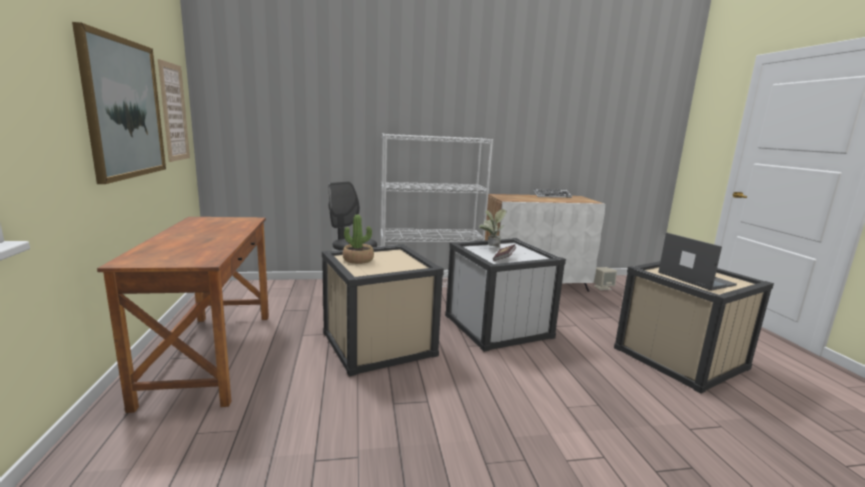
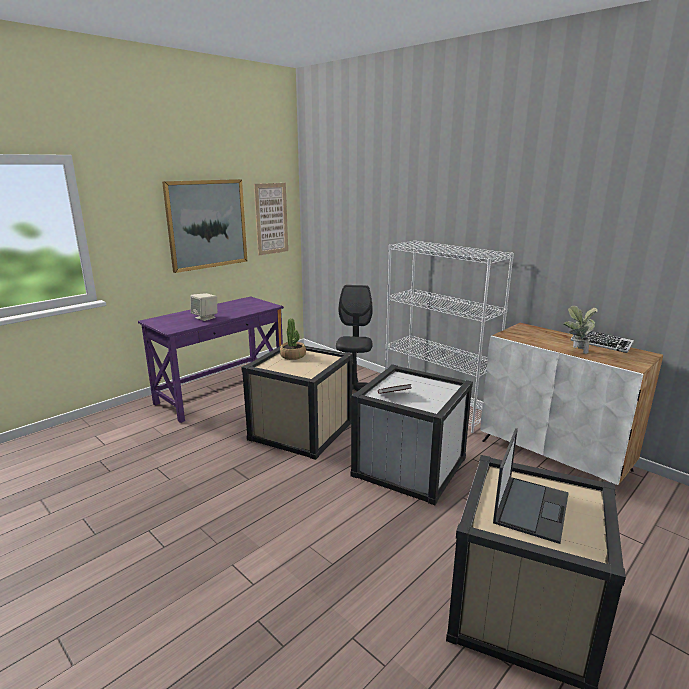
camera: 55 degrees right, 5 degrees up
brown desk [97,217,269,413] -> purple desk [138,296,284,423]
potted plant [479,209,507,248] -> potted plant moved to [564,305,598,354]
beige speaker [593,267,617,290] -> beige speaker moved to [190,293,217,321]

